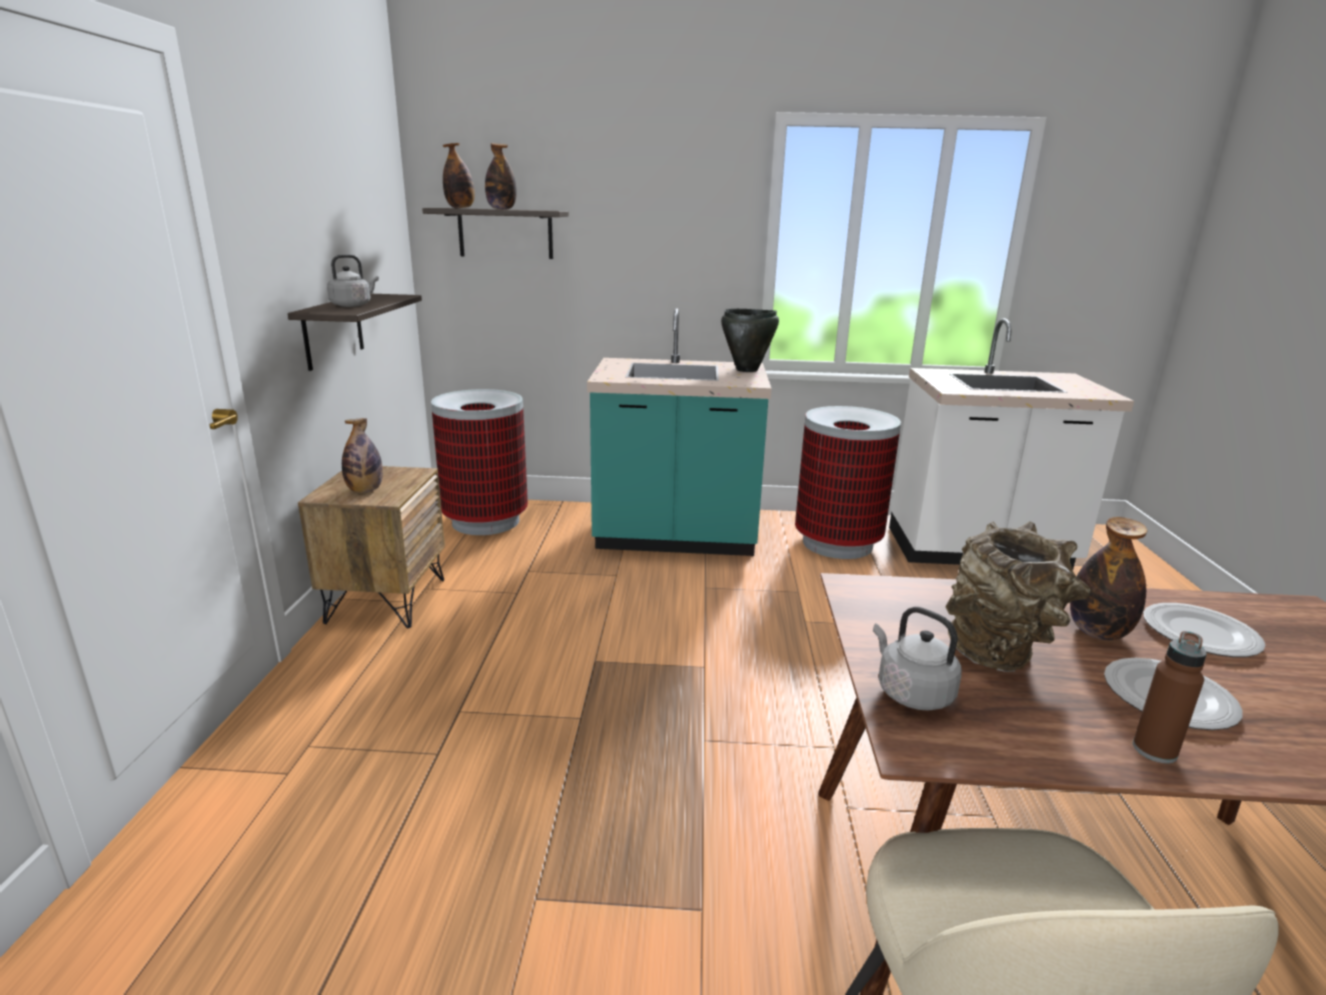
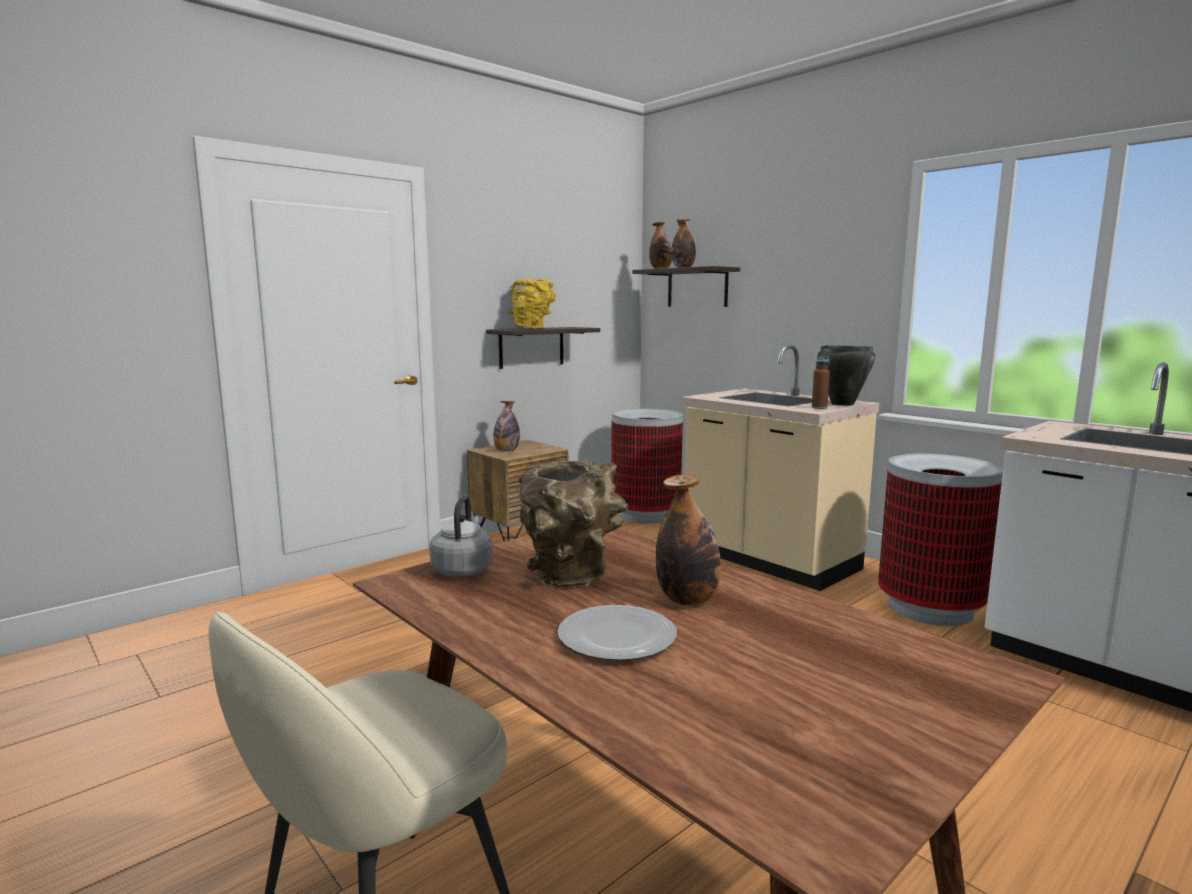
camera: 45 degrees right, 10 degrees down
grey kettle [327,254,379,307] -> yellow vase [508,278,556,329]
turquoise counter [587,308,771,556] -> beige counter [681,344,879,591]
brown bottle [1133,631,1207,764] -> brown bottle moved to [812,357,830,409]
plate [1143,603,1265,657] -> none

